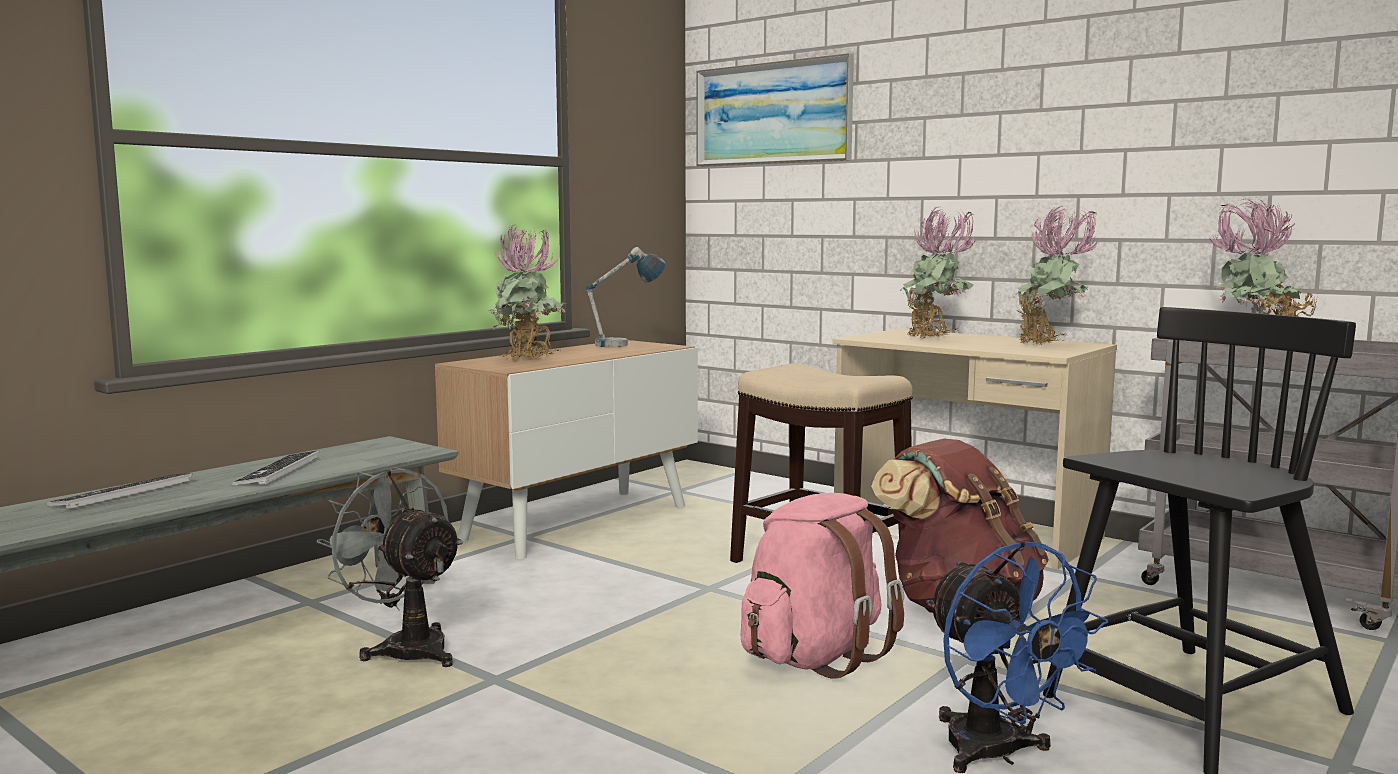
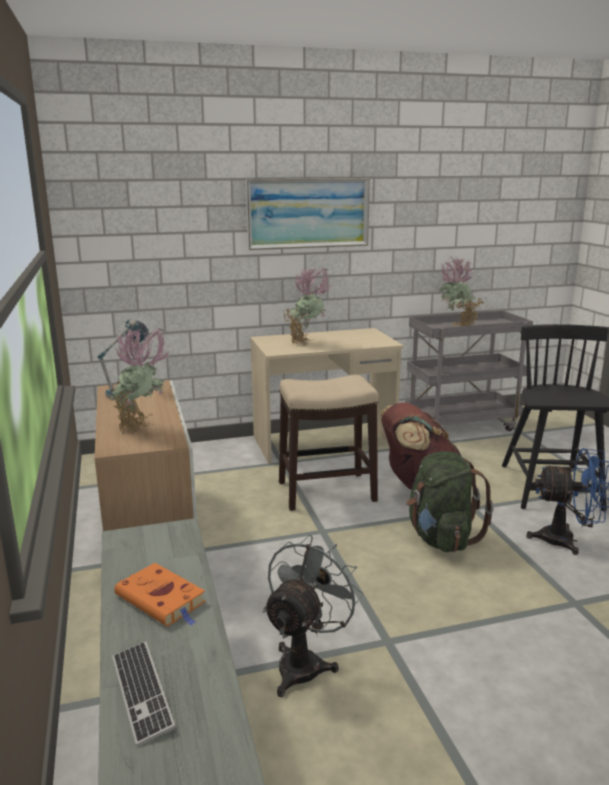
camera: 55 degrees left, 10 degrees up
keyboard [232,451,320,485] -> orange book [114,563,206,627]
grey fan [316,467,463,667] -> grey fan turned 135 degrees clockwise [263,534,363,697]
picture [696,53,854,167] -> picture moved to [246,178,370,250]
pink backpack [741,493,904,679] -> green backpack [406,451,494,552]
potted plant [1015,205,1098,345] -> none

